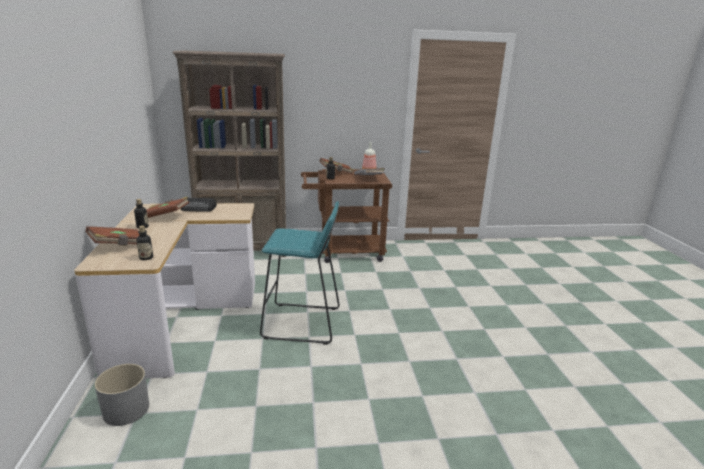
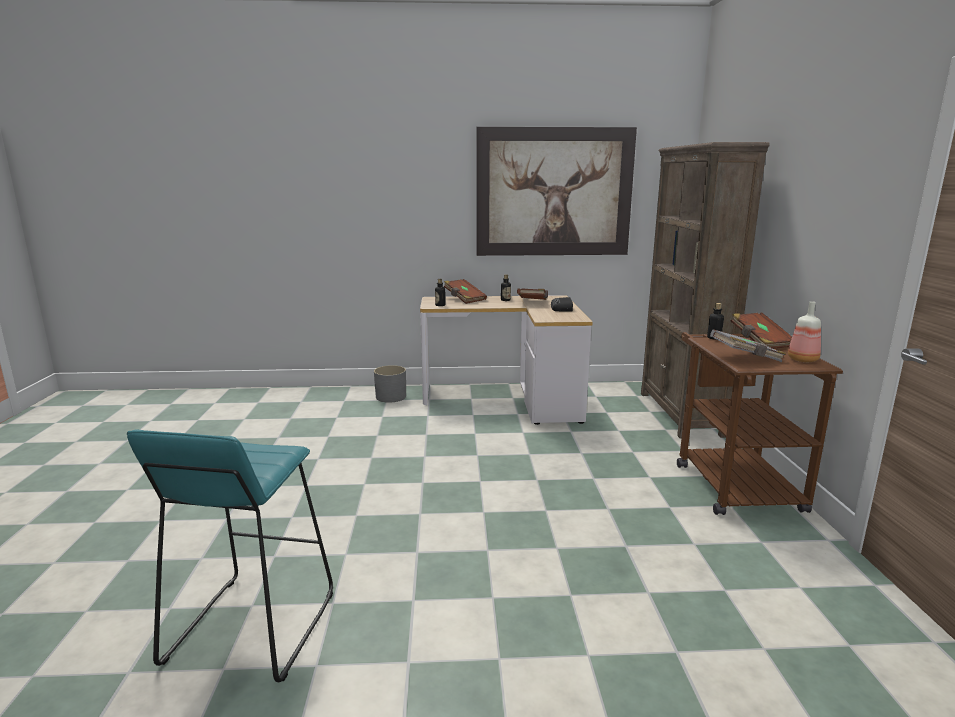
camera: 95 degrees right, 5 degrees down
turquoise stool [260,201,339,345] -> turquoise stool moved to [127,429,333,682]
none -> picture [476,127,637,256]

